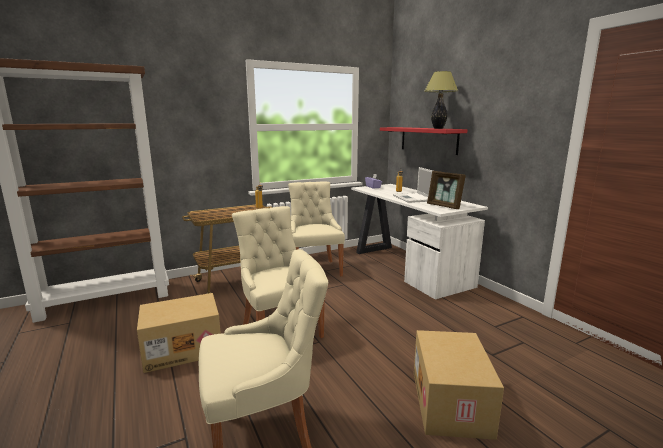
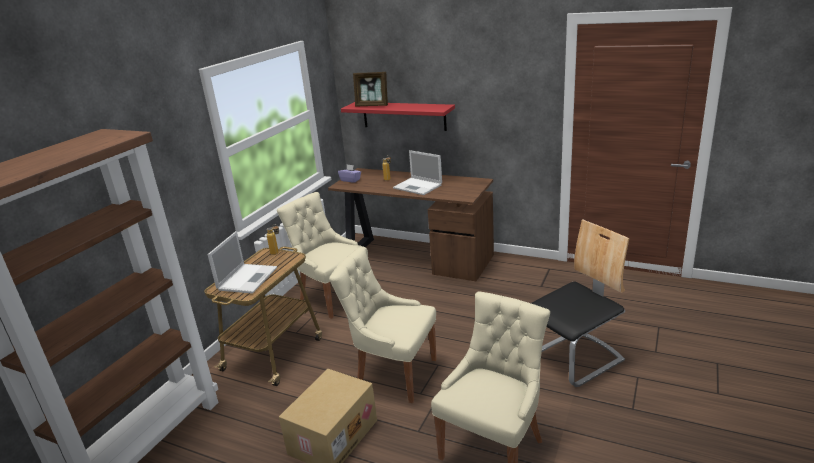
camera: 35 degrees left, 10 degrees up
white desk [351,184,488,299] -> brown desk [328,168,494,281]
cardboard box [414,330,504,440] -> chair [531,219,629,387]
table lamp [424,71,458,129] -> none
picture frame [427,171,466,209] -> picture frame moved to [353,72,388,106]
none -> laptop [208,231,277,294]

